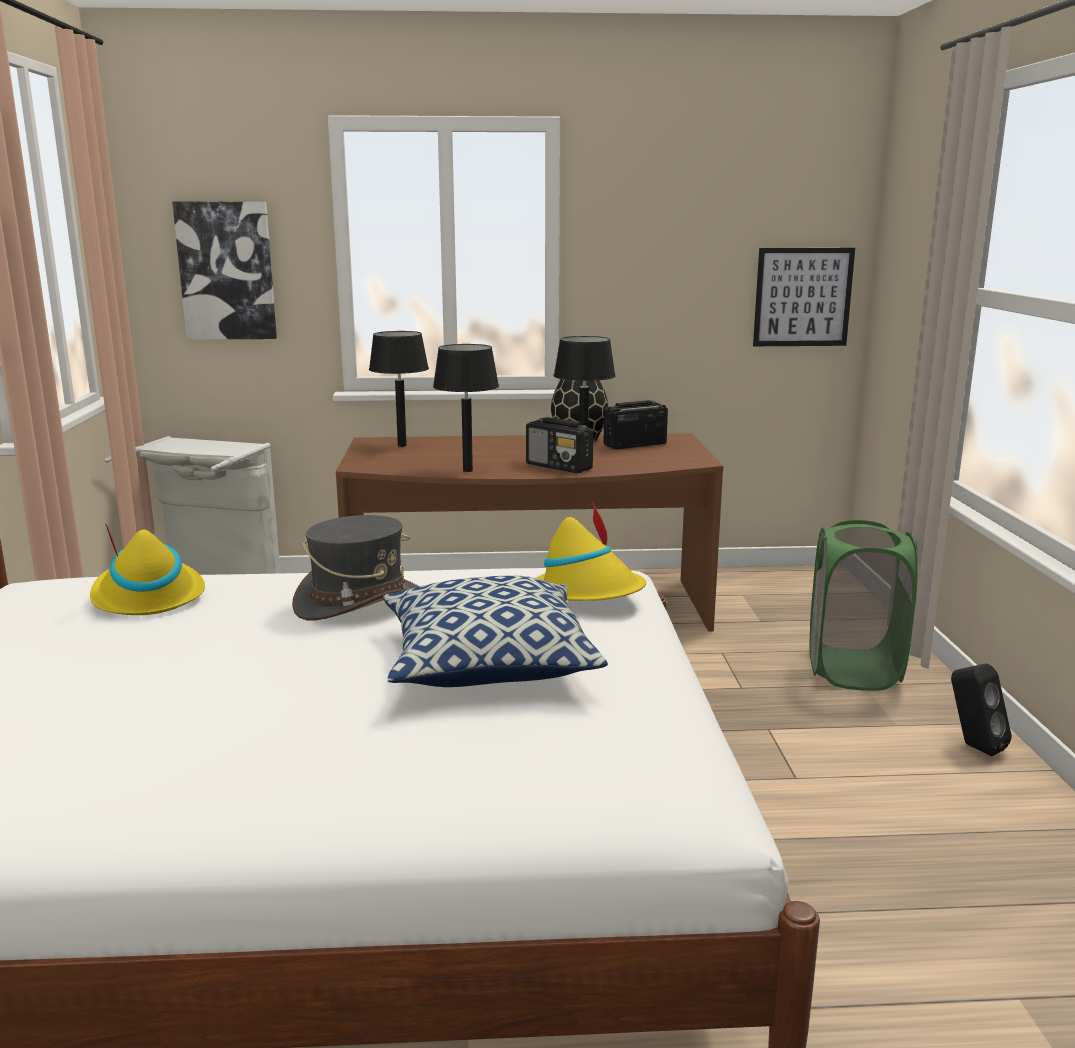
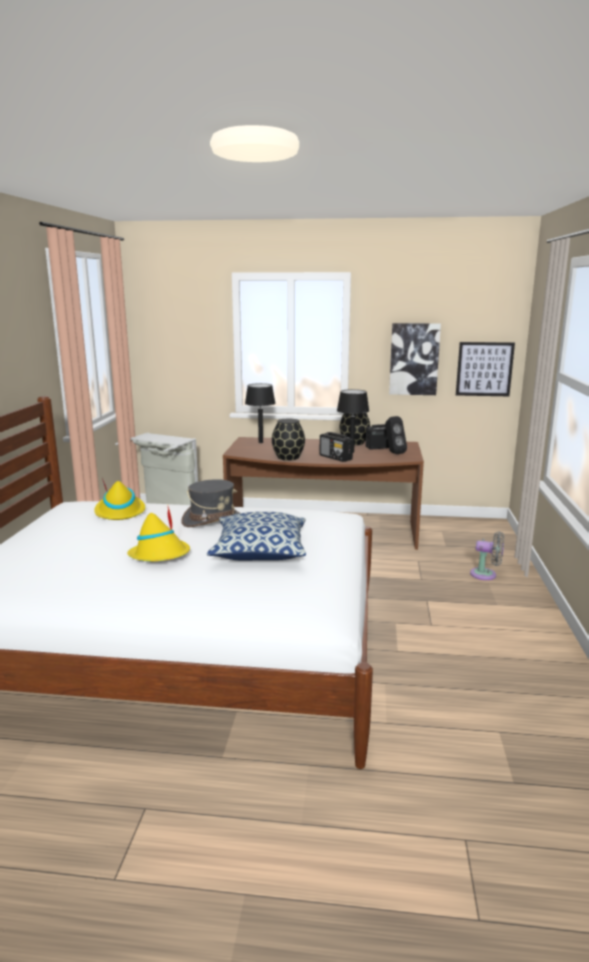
camera: 10 degrees right, 0 degrees up
picture [172,202,277,340] -> picture moved to [389,323,441,395]
black table lamp [433,344,499,472] -> black vase [272,419,305,461]
yellow hat [536,502,646,601] -> yellow hat moved to [127,507,190,561]
green laundry basket [809,520,918,691] -> grey fan [470,532,504,580]
black speaker [951,663,1012,756] -> black speaker moved to [385,416,407,454]

